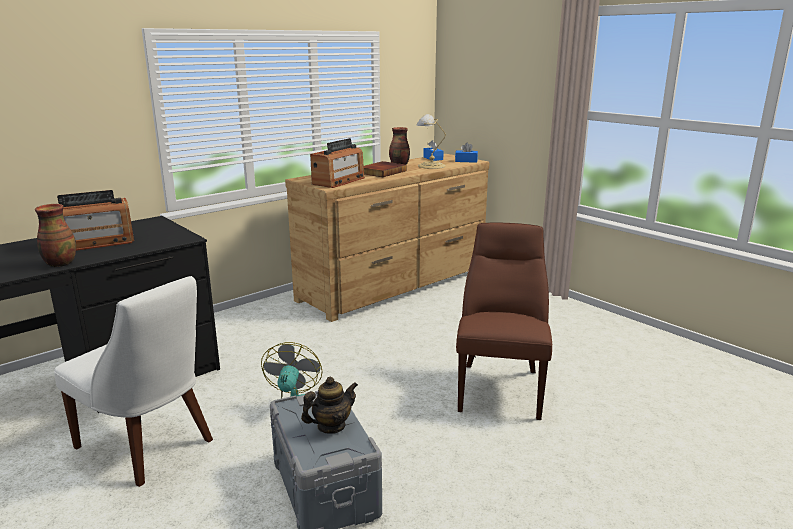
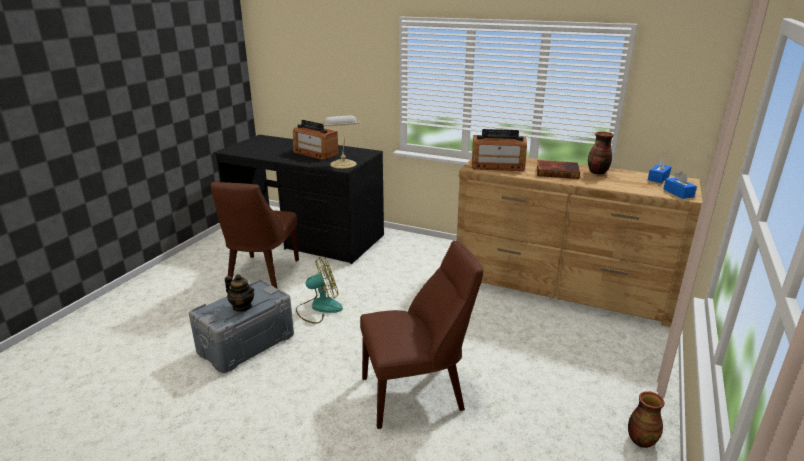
camera: 65 degrees right, 5 degrees up
vase [35,204,76,267] -> vase moved to [628,391,665,448]
white chair [54,276,213,487] -> brown chair [211,182,299,288]
table lamp [416,114,446,169] -> table lamp moved to [322,115,360,169]

